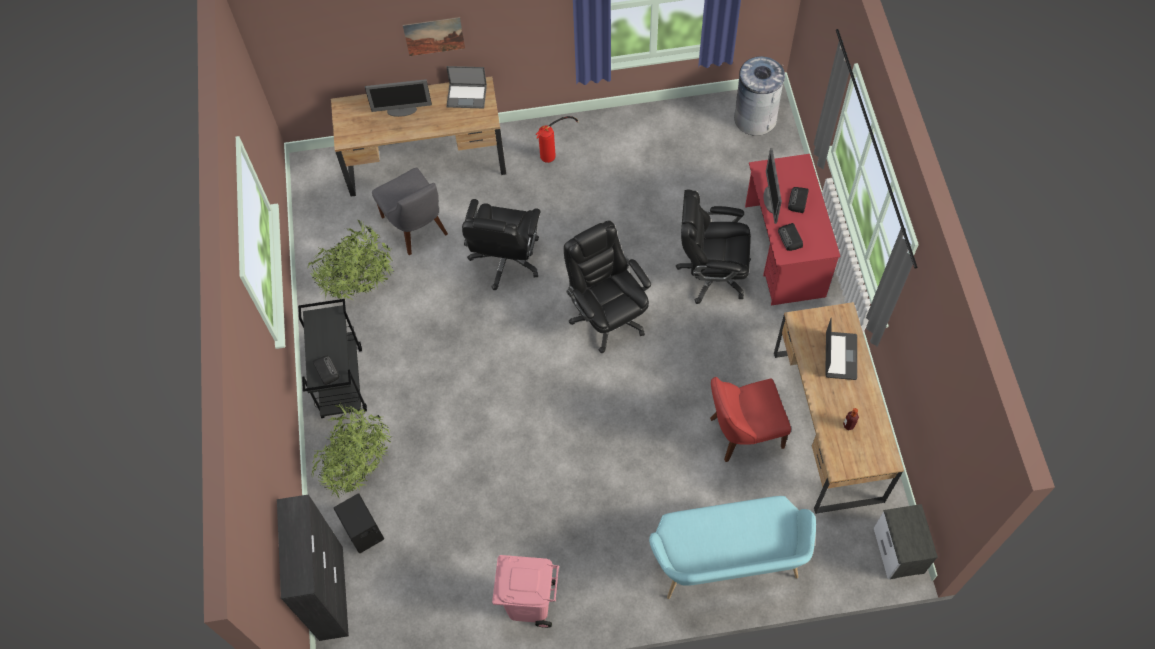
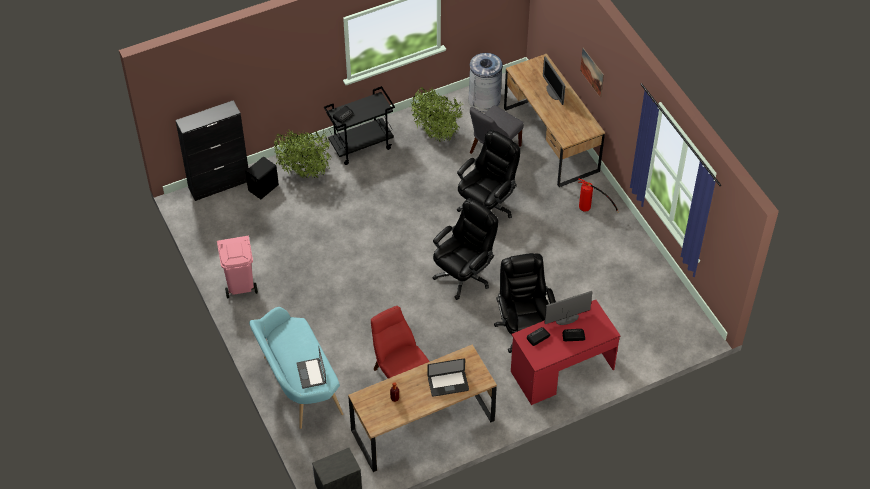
camera: 70 degrees right, 10 degrees down
laptop [446,66,487,109] -> laptop moved to [296,346,326,389]
black office chair [462,199,541,290] -> black office chair turned 135 degrees clockwise [457,130,520,218]
grey trash can [734,56,785,136] -> grey trash can moved to [468,53,503,112]

